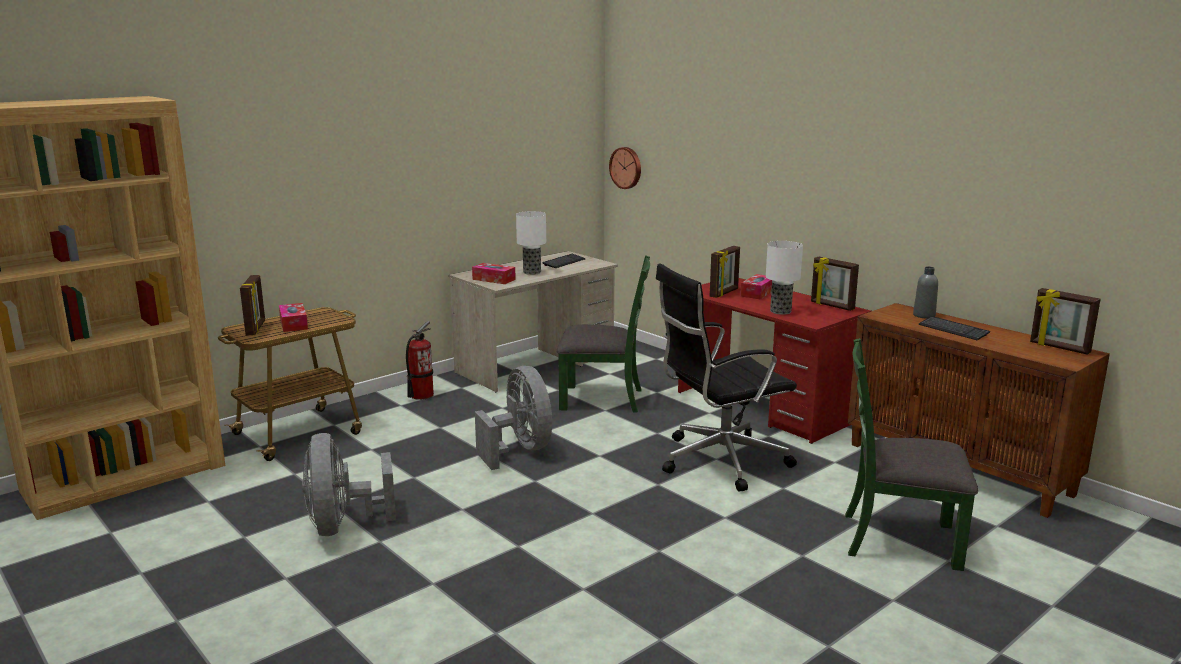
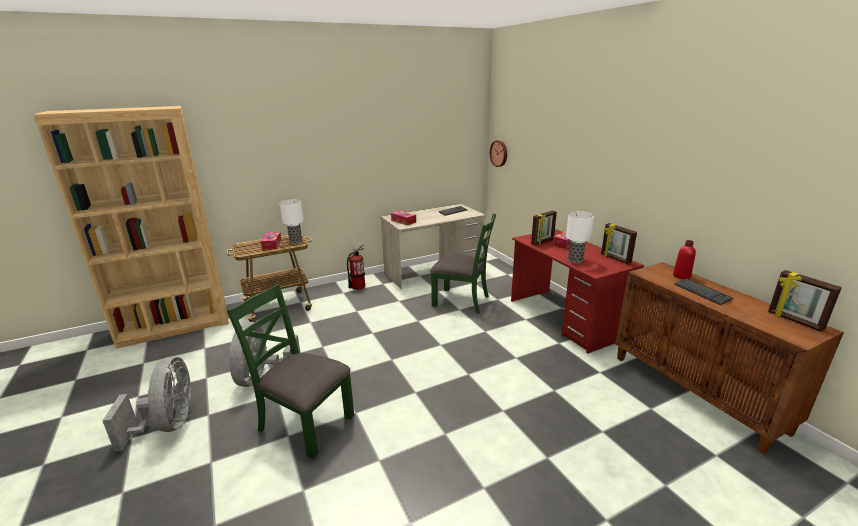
camera: 15 degrees right, 5 degrees up
picture frame [240,275,265,336] -> none
grey fan [475,366,552,470] -> grey fan moved to [102,357,192,452]
table lamp [516,211,546,275] -> table lamp moved to [279,199,304,244]
black office chair [656,263,797,492] -> none
green chair [845,338,978,571] -> green chair moved to [227,284,354,459]
grey bottle [913,267,938,319] -> red bottle [673,240,696,279]

